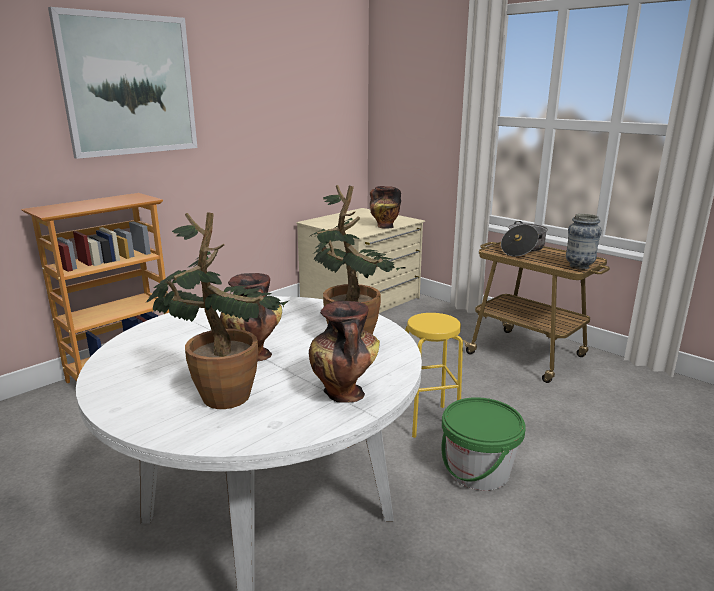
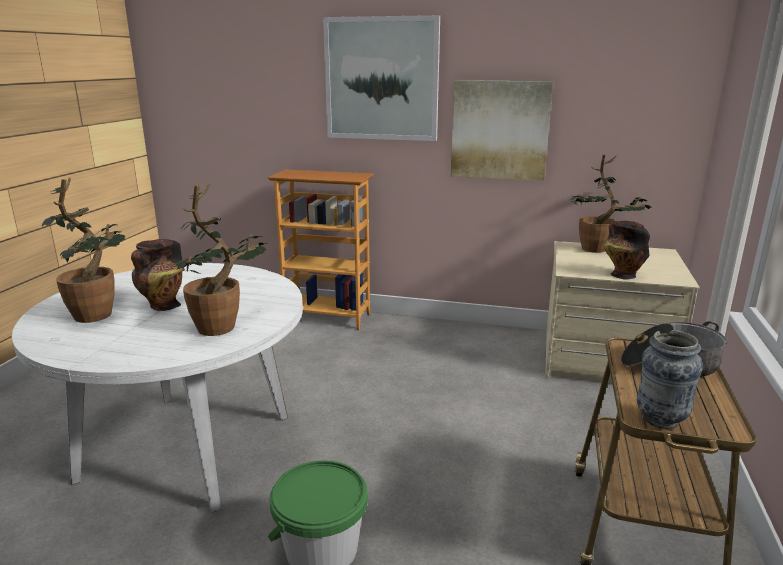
camera: 60 degrees right, 0 degrees up
vase [309,301,380,403] -> none
yellow stool [405,313,463,438] -> none
none -> picture [451,80,553,181]
none -> potted plant [571,154,653,253]

